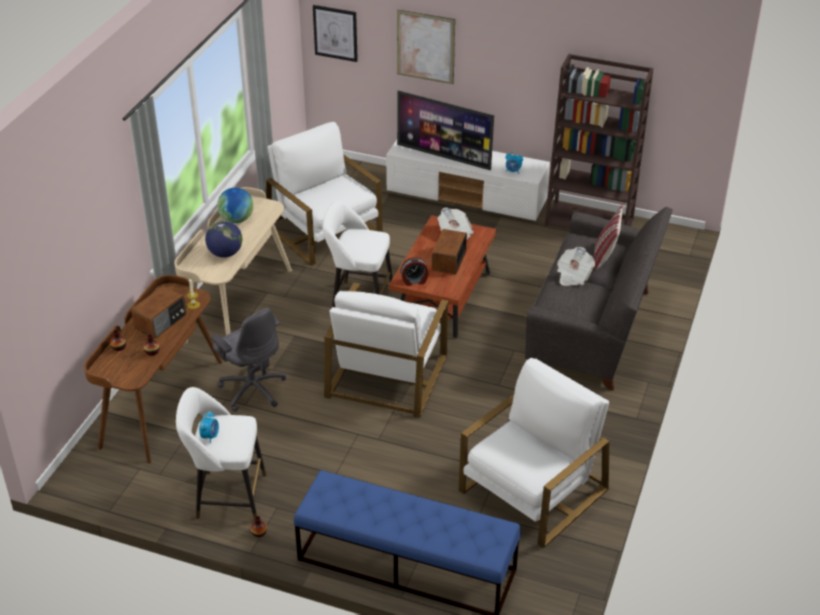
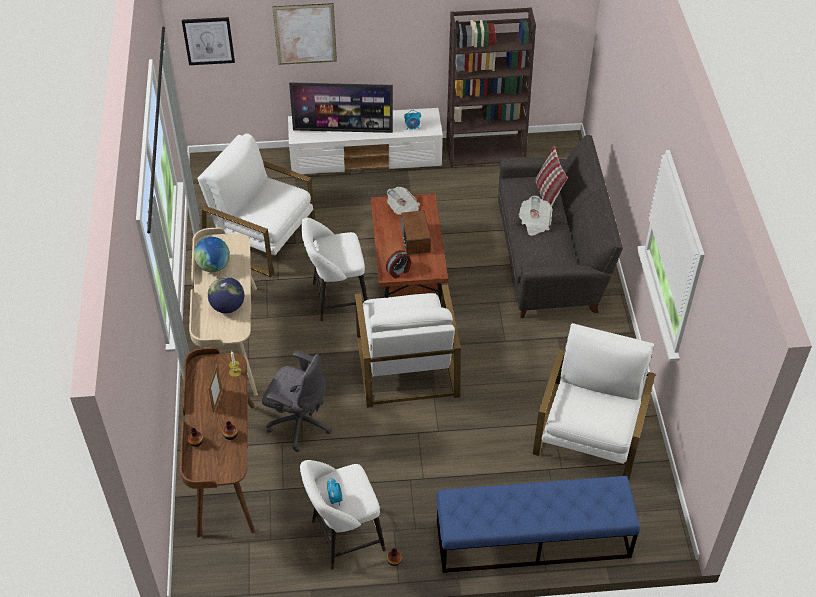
camera: 25 degrees left, 10 degrees up
radio [131,286,186,338] -> picture frame [208,366,222,413]

